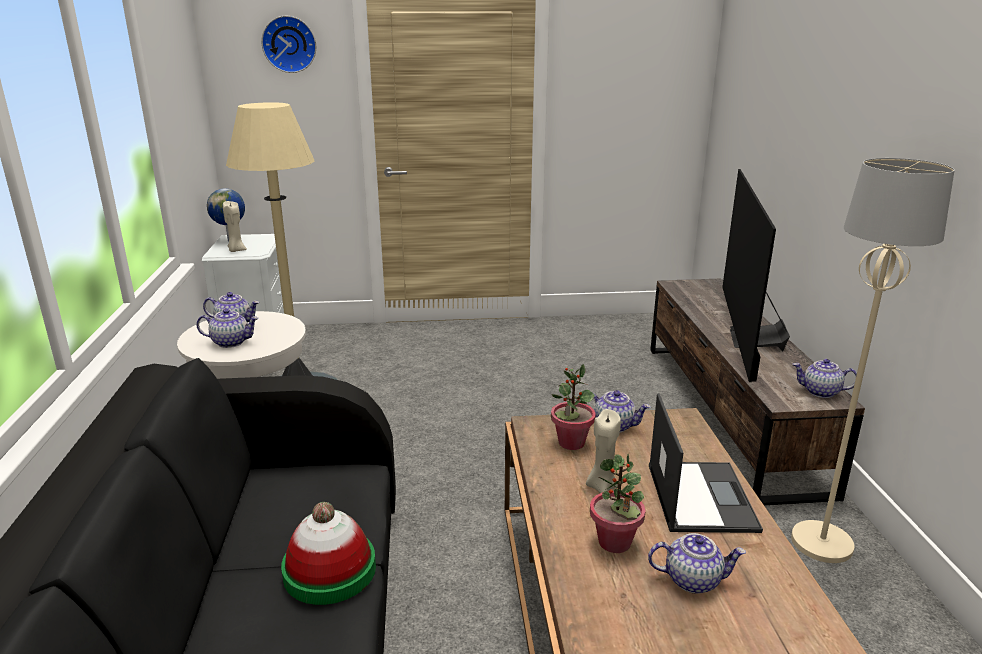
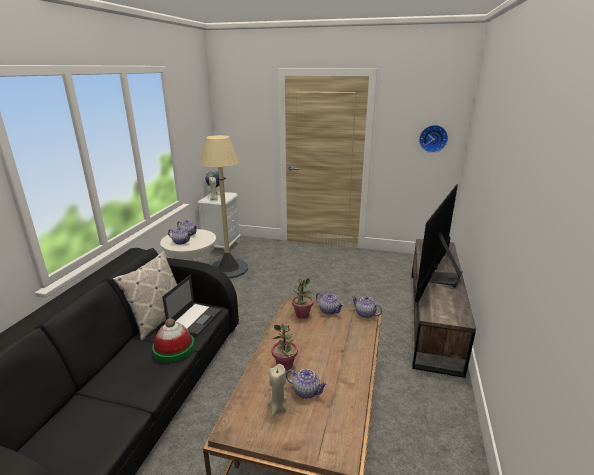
camera: 20 degrees right, 0 degrees up
wall clock [261,16,316,73] -> wall clock moved to [419,125,448,153]
beige candle [586,409,621,493] -> beige candle moved to [268,364,286,416]
laptop [649,393,763,533] -> laptop moved to [162,275,222,336]
beige floor lamp [791,158,955,563] -> none
teapot [793,359,857,398] -> teapot moved to [352,295,382,318]
none -> pillow [112,251,177,341]

